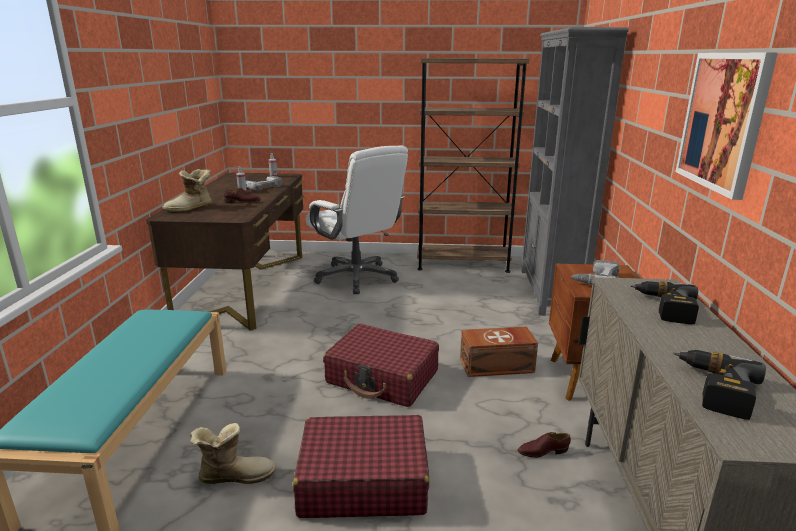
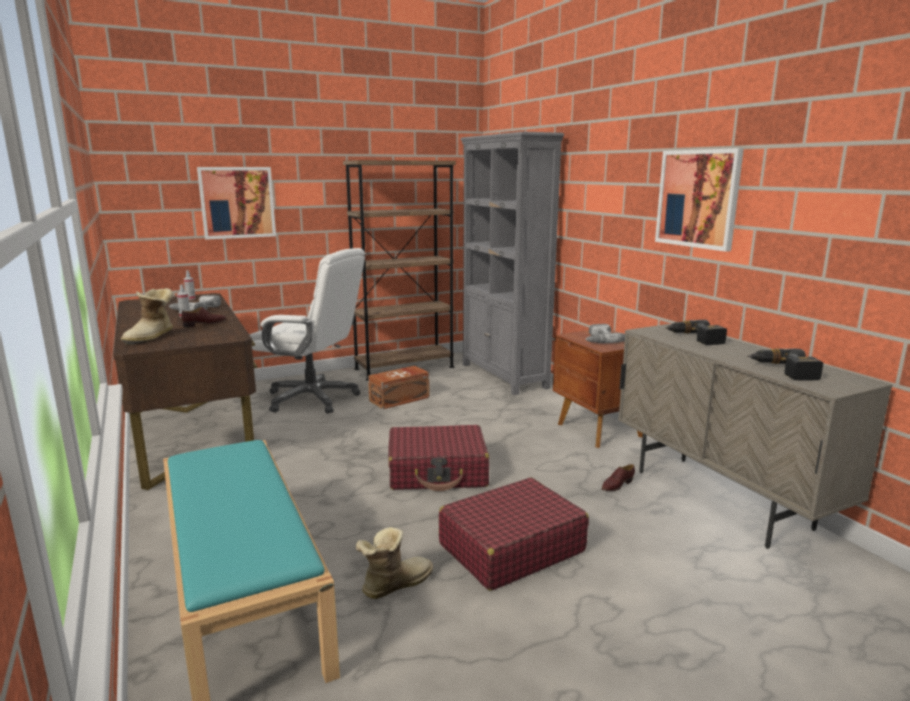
camera: 30 degrees left, 5 degrees down
brown storage box [460,326,538,377] -> brown storage box moved to [368,366,430,409]
none -> picture [197,167,276,240]

